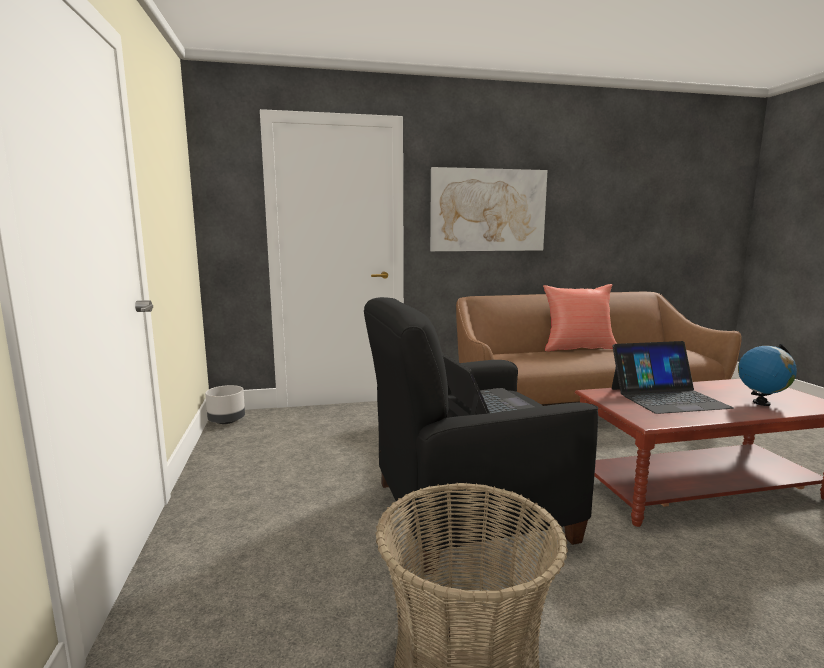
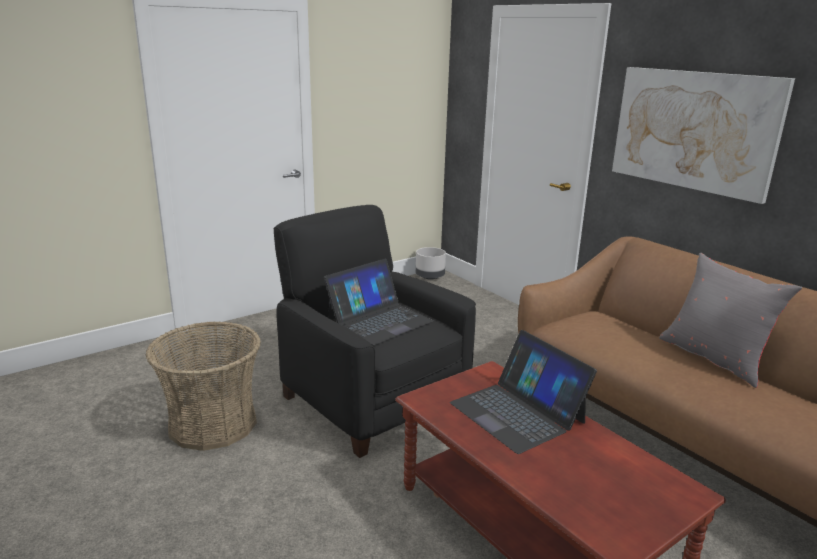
camera: 65 degrees right, 10 degrees up
red pillow [543,284,617,351] -> grey pillow [659,253,802,388]
globe [738,344,797,406] -> none

